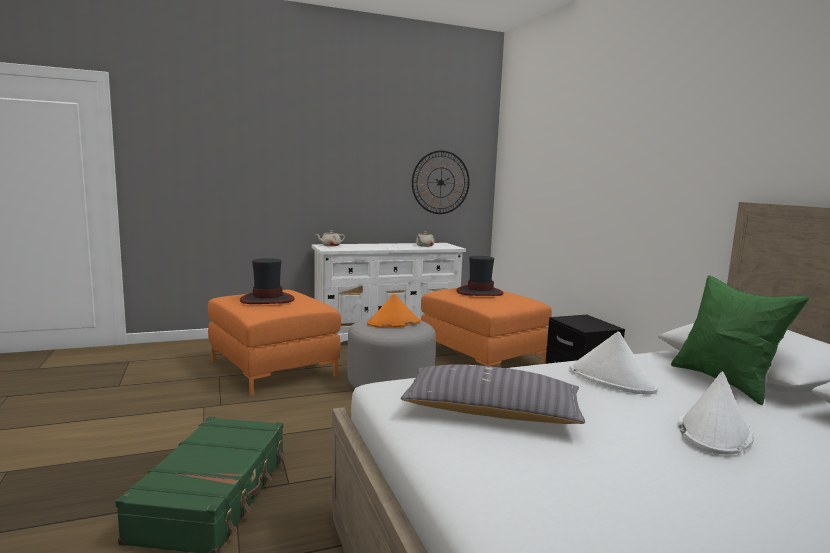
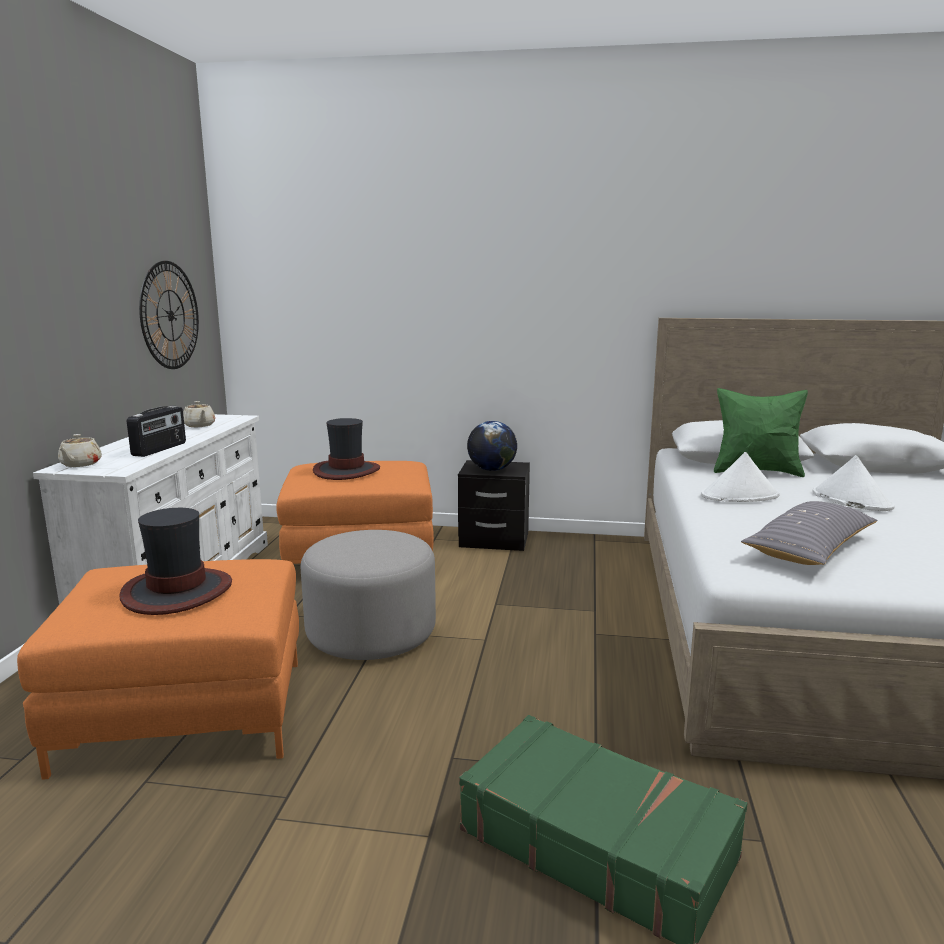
camera: 60 degrees left, 5 degrees up
orange hat [367,294,420,328] -> none
none -> radio [127,406,186,457]
none -> globe [467,421,517,471]

